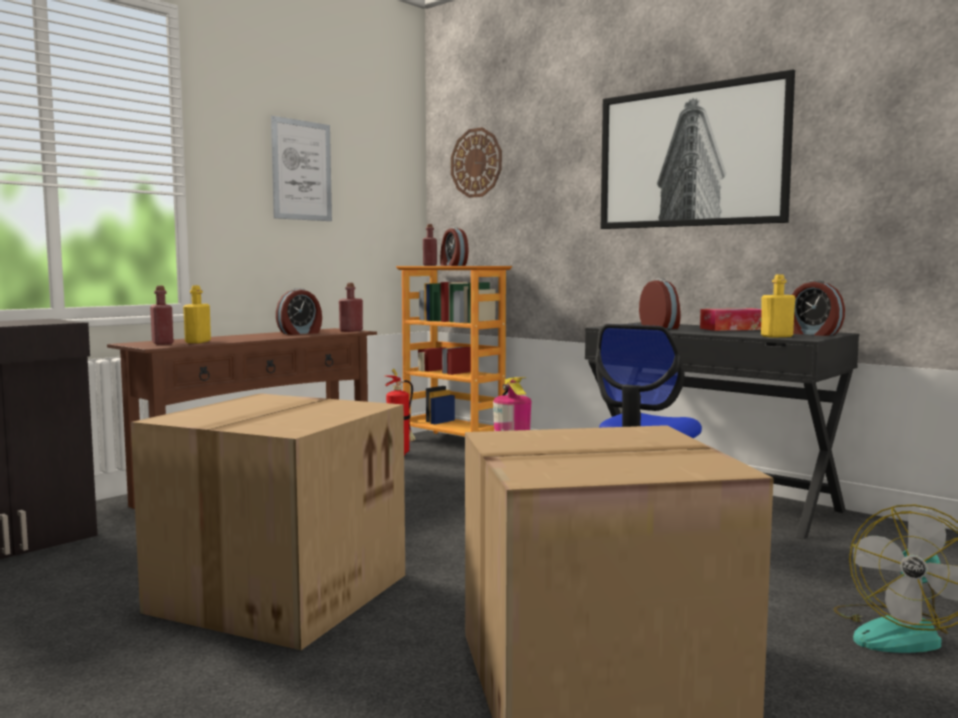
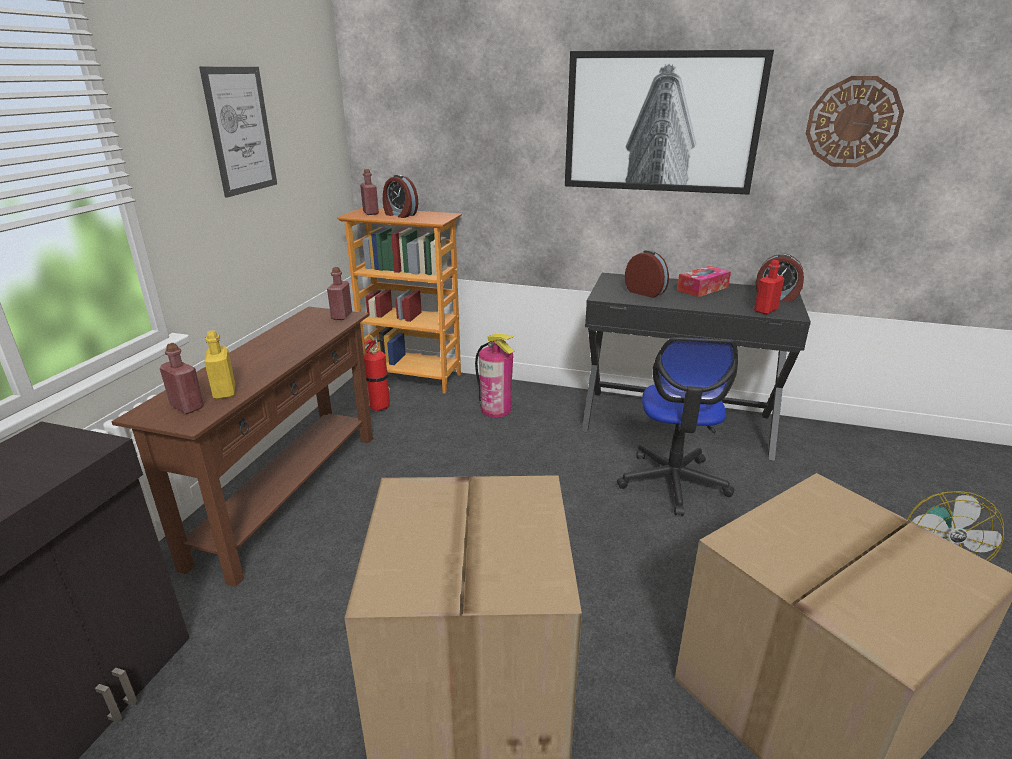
camera: 25 degrees left, 20 degrees up
alarm clock [276,288,322,335] -> none
wall clock [451,127,502,198] -> wall clock moved to [806,76,904,167]
yellow bottle [761,274,796,338] -> red bottle [754,260,784,315]

